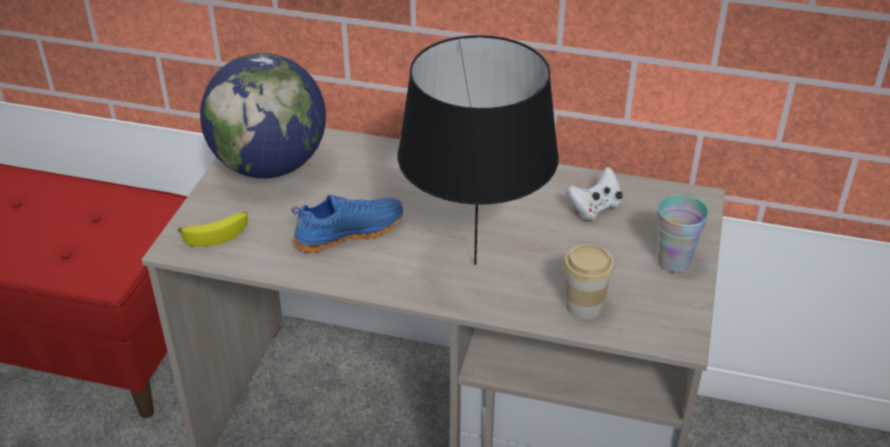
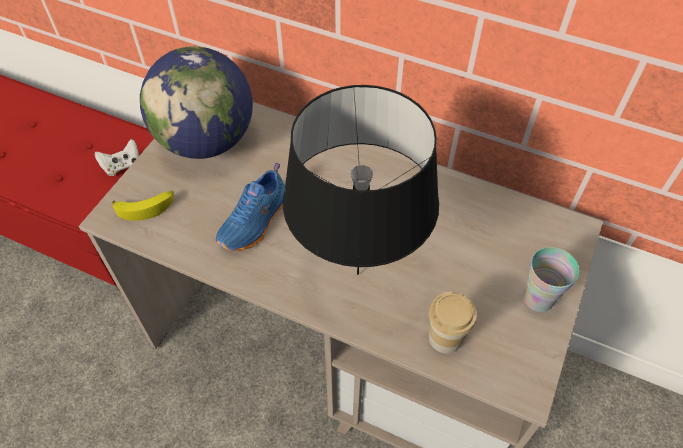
camera: 10 degrees right, 15 degrees up
blue shoe [292,195,403,253] -> blue shoe turned 135 degrees clockwise [216,163,285,251]
white game controller [566,167,623,220] -> white game controller moved to [95,139,139,176]

